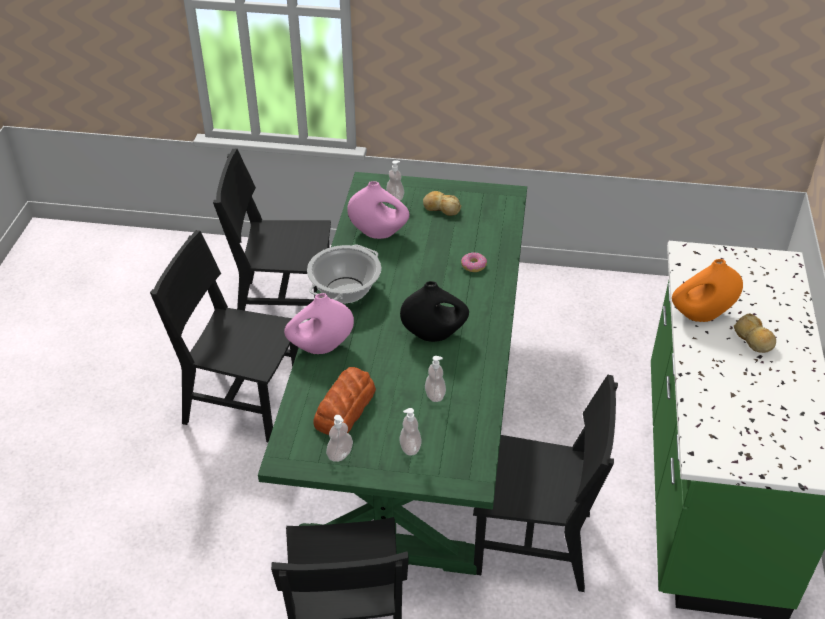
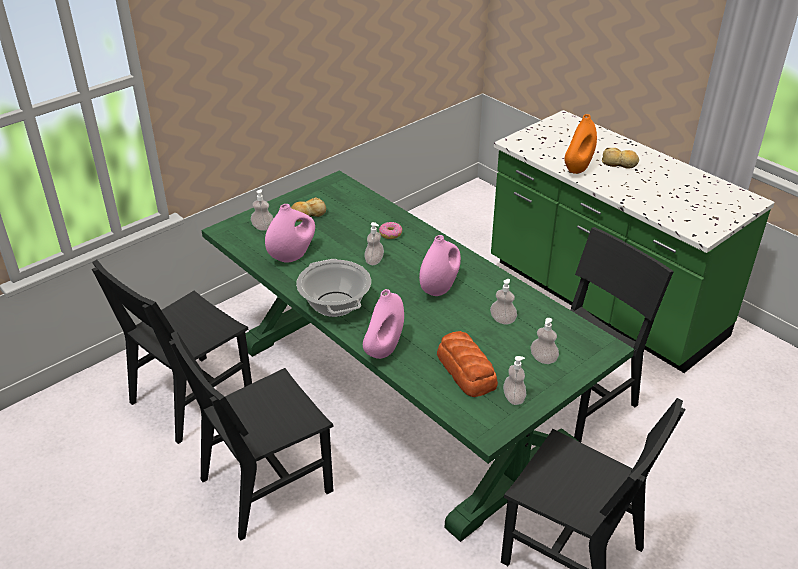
camera: 50 degrees left, 5 degrees down
black vase [400,281,469,342] -> pink vase [419,235,461,296]
none -> soap dispenser [364,222,384,265]

